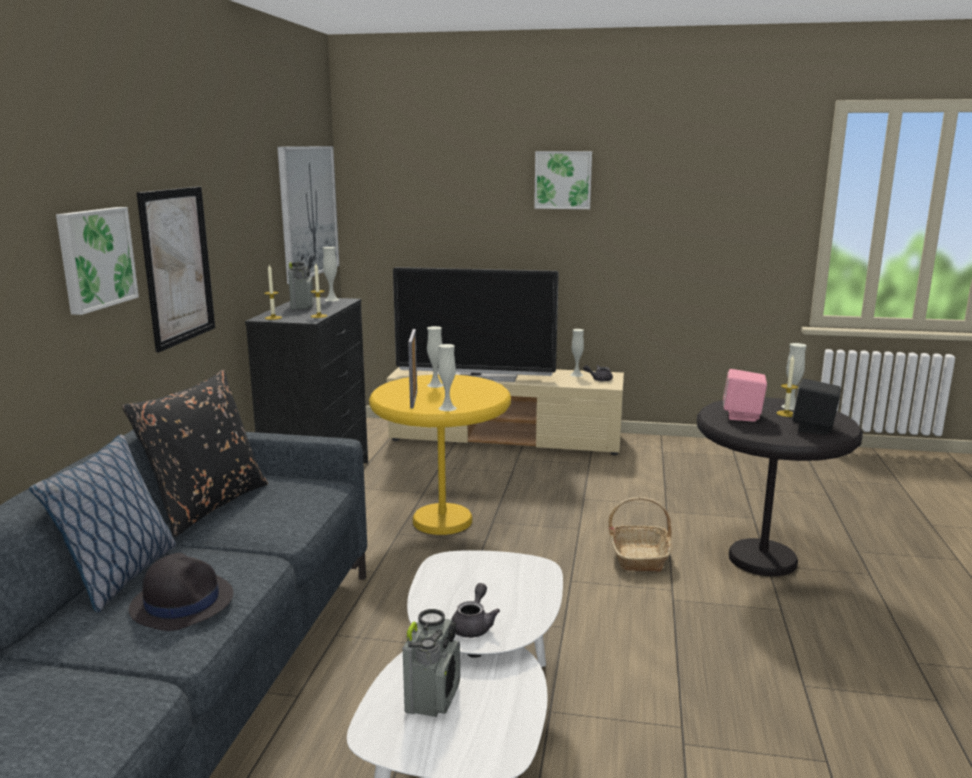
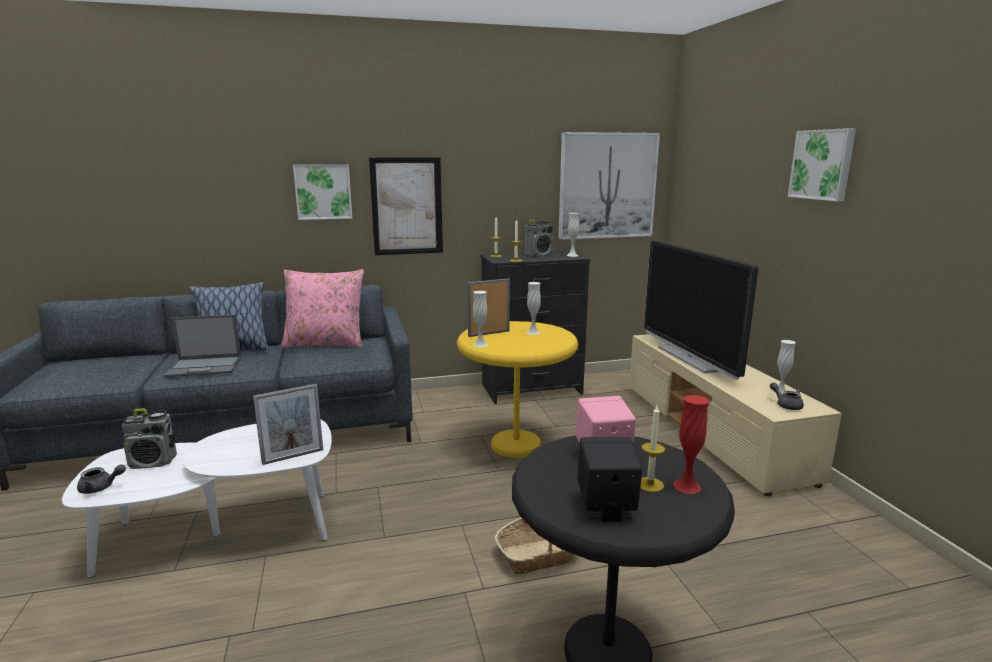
camera: 65 degrees right, 0 degrees up
black pillow [122,369,268,537] -> pink pillow [281,269,364,348]
black hat [129,553,233,631] -> laptop [164,315,241,377]
grey teapot [451,583,500,638] -> grey teapot moved to [77,465,126,494]
white vase [782,343,807,410] -> red vase [673,395,709,494]
none -> picture frame [253,384,323,465]

